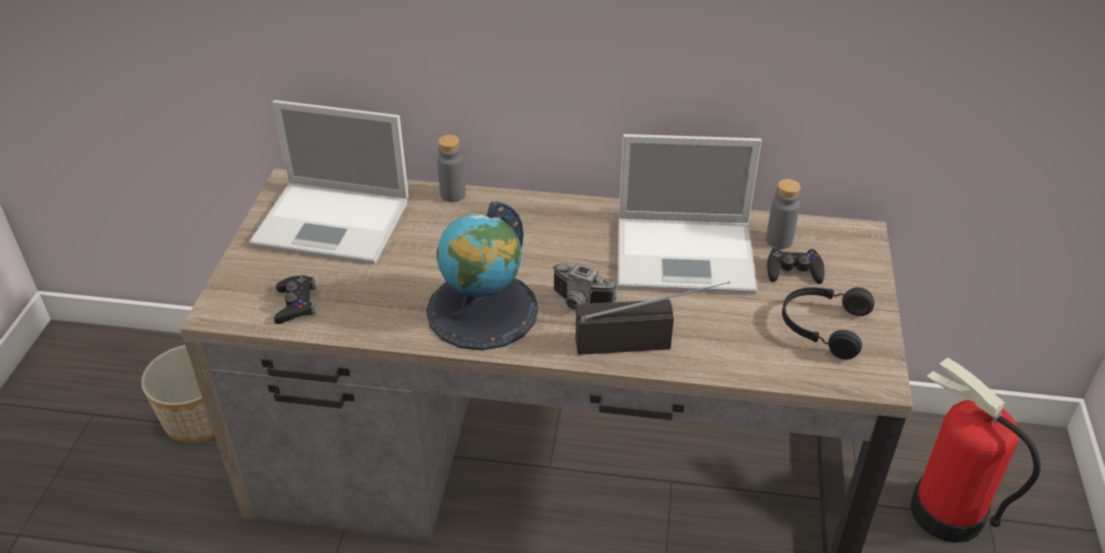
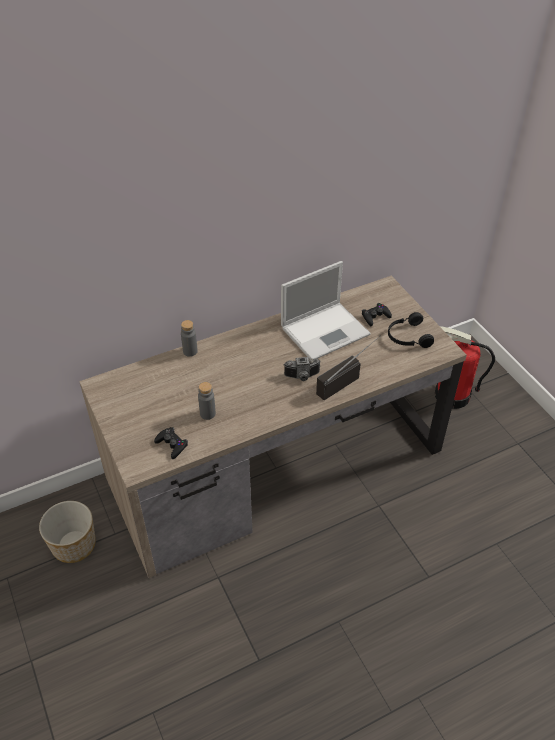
camera: 35 degrees left, 5 degrees up
laptop [249,100,409,264] -> none
globe [426,201,539,351] -> none
grey bottle [766,179,801,249] -> grey bottle moved to [198,382,216,420]

